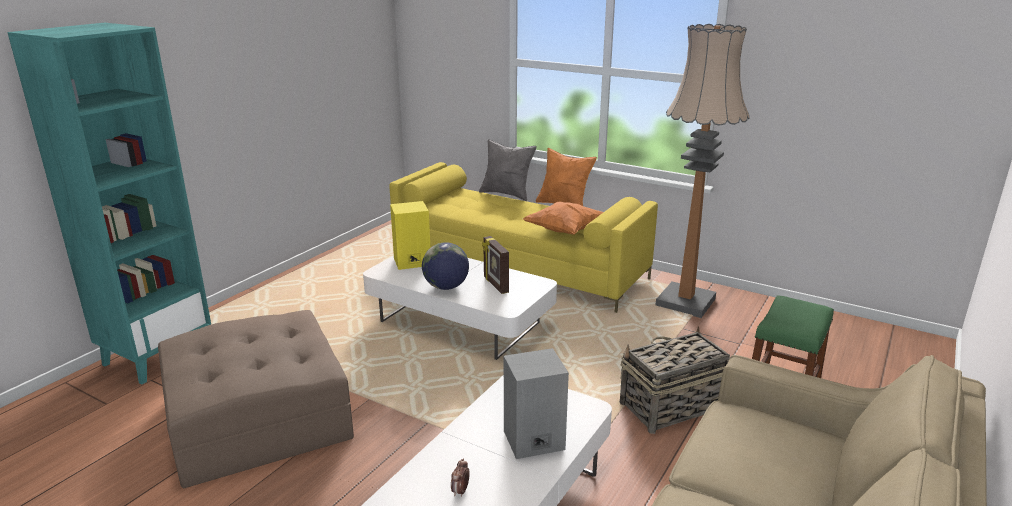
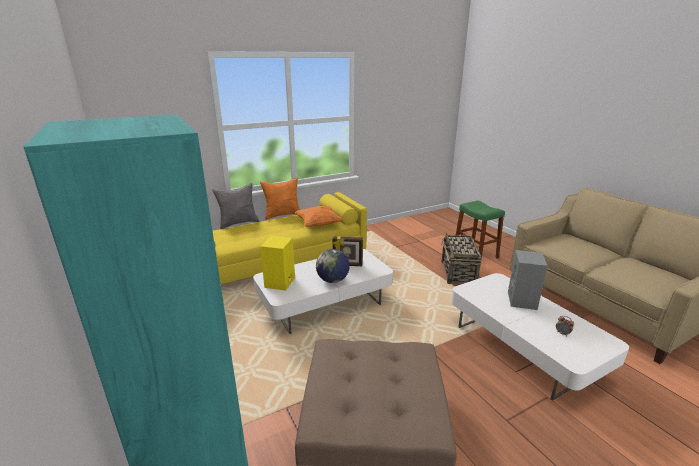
camera: 60 degrees left, 0 degrees up
floor lamp [655,24,750,318] -> none

